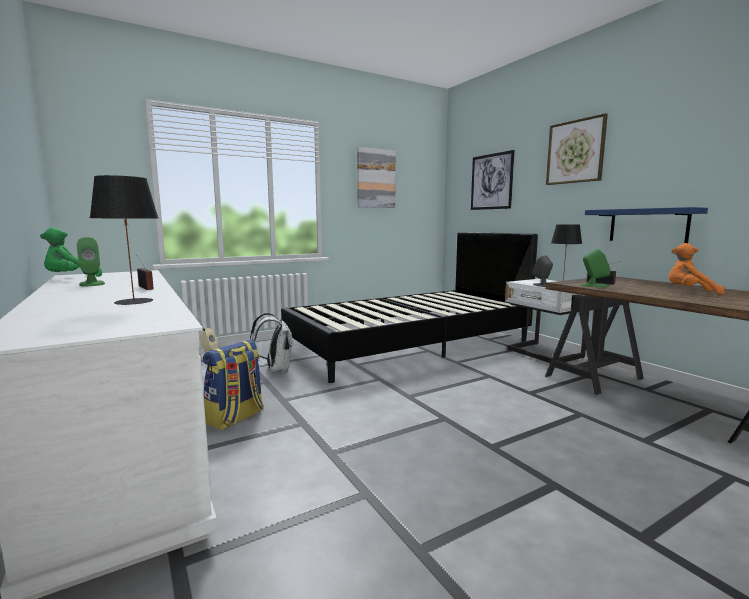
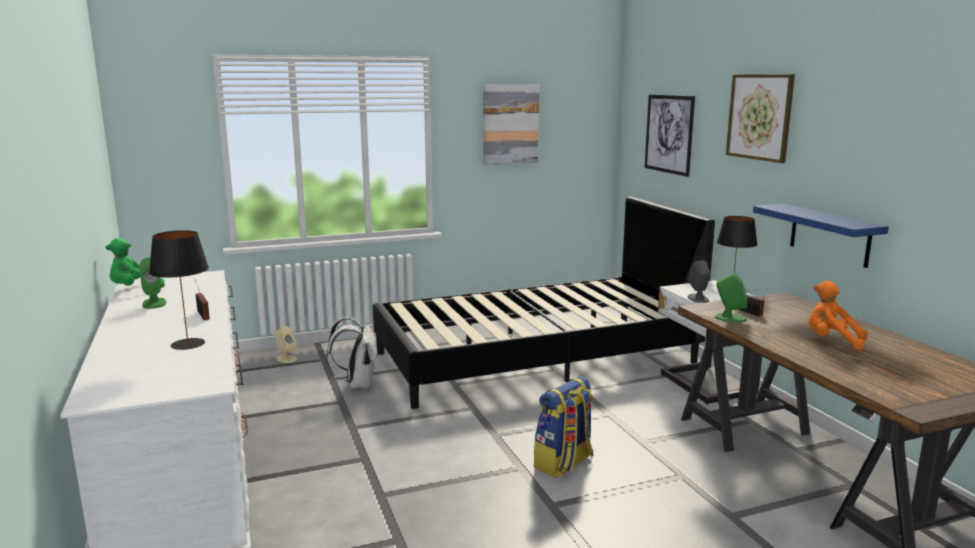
camera: 10 degrees right, 5 degrees up
backpack [203,340,263,430] -> backpack moved to [534,376,593,478]

